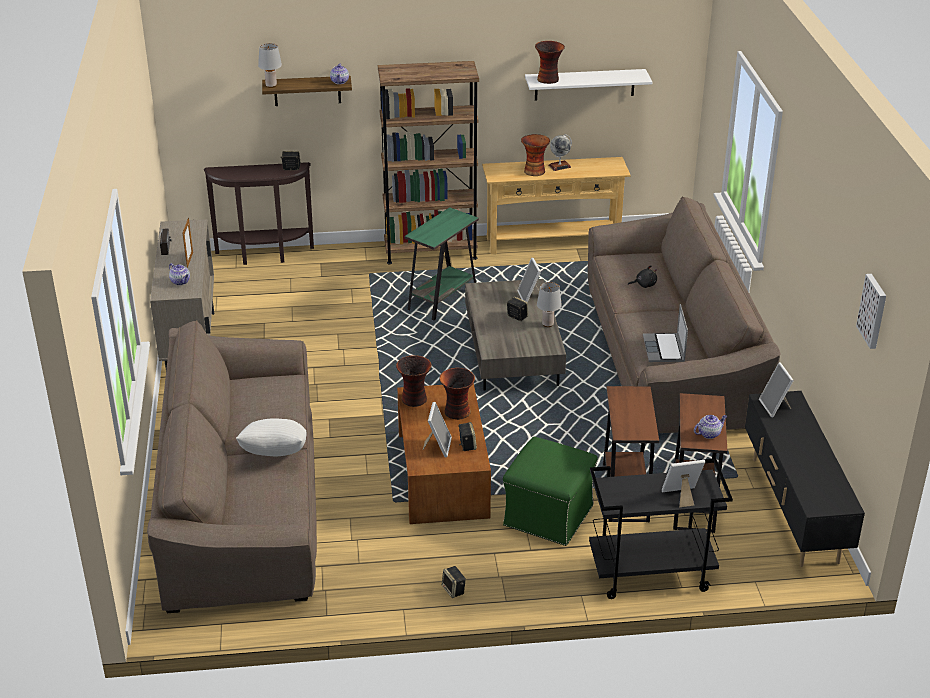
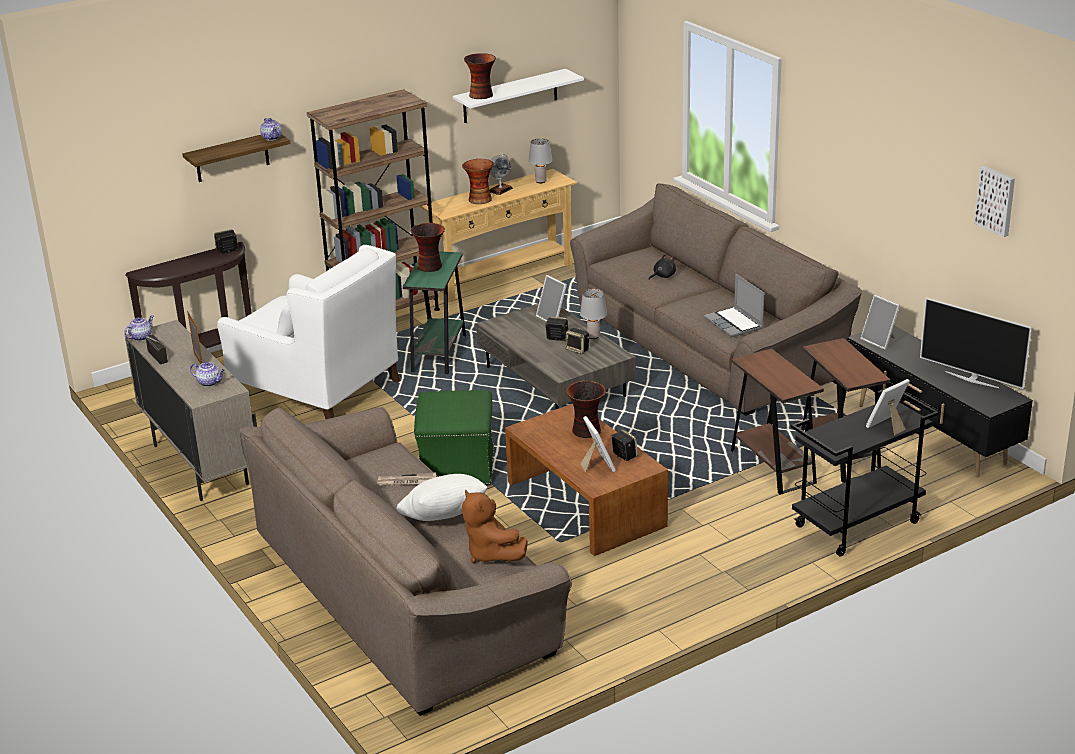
camera: 25 degrees left, 5 degrees down
grey table lamp [258,43,282,88] -> grey table lamp moved to [529,138,553,183]
vase [396,355,431,407] -> vase moved to [411,223,445,272]
speaker [442,566,466,598] -> speaker moved to [565,328,589,354]
green ottoman [503,437,597,546] -> green ottoman moved to [414,390,494,485]
teapot [694,415,727,439] -> teapot moved to [124,315,153,341]
none -> white armchair [217,245,400,419]
none -> newspaper [377,472,436,486]
none -> brown plush toy [462,489,528,563]
none -> television [920,298,1032,389]

